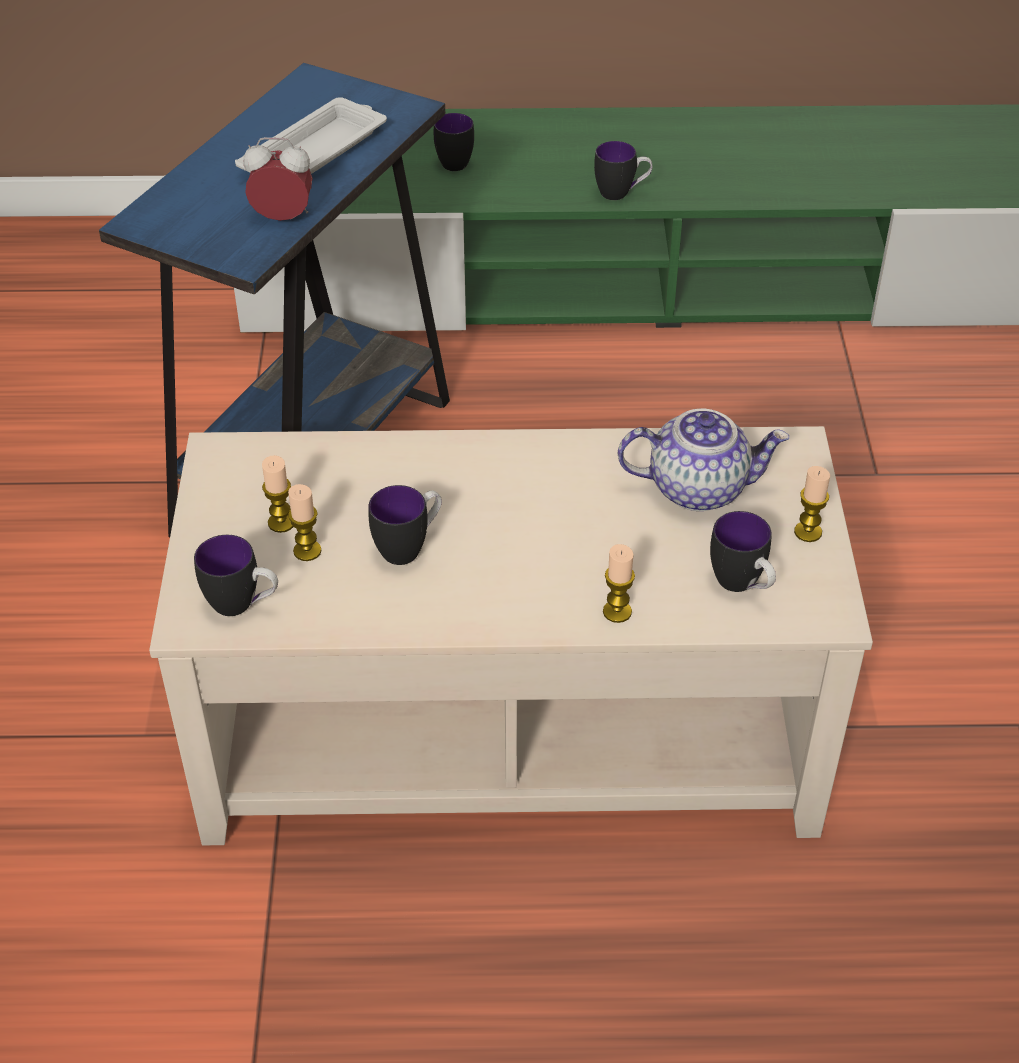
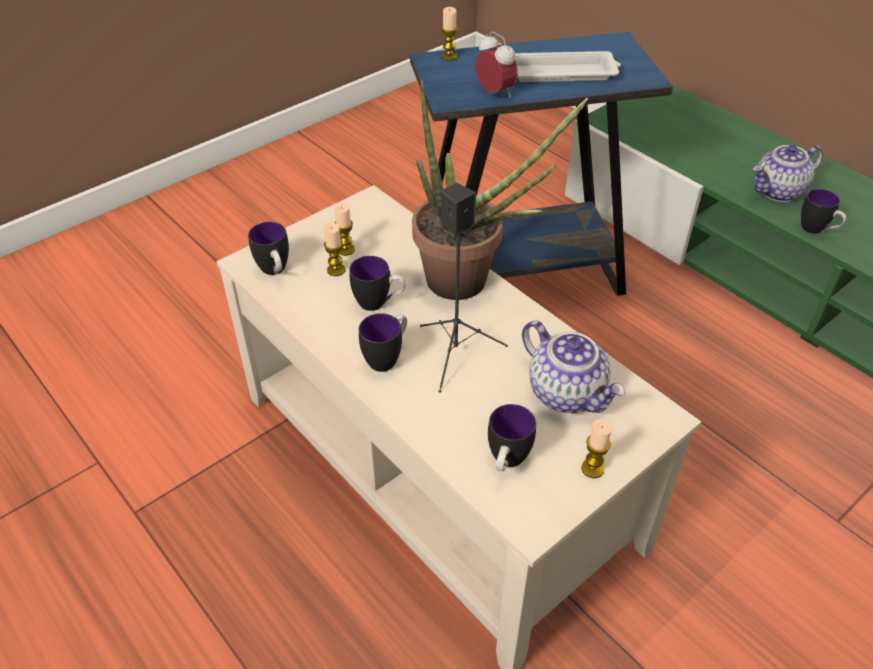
camera: 50 degrees right, 0 degrees up
mug [434,113,474,171] -> mug moved to [359,313,407,372]
candle [603,544,635,623] -> candle moved to [441,7,458,61]
none -> potted plant [412,81,589,300]
none -> black speaker [420,183,508,393]
none -> teapot [753,145,823,202]

